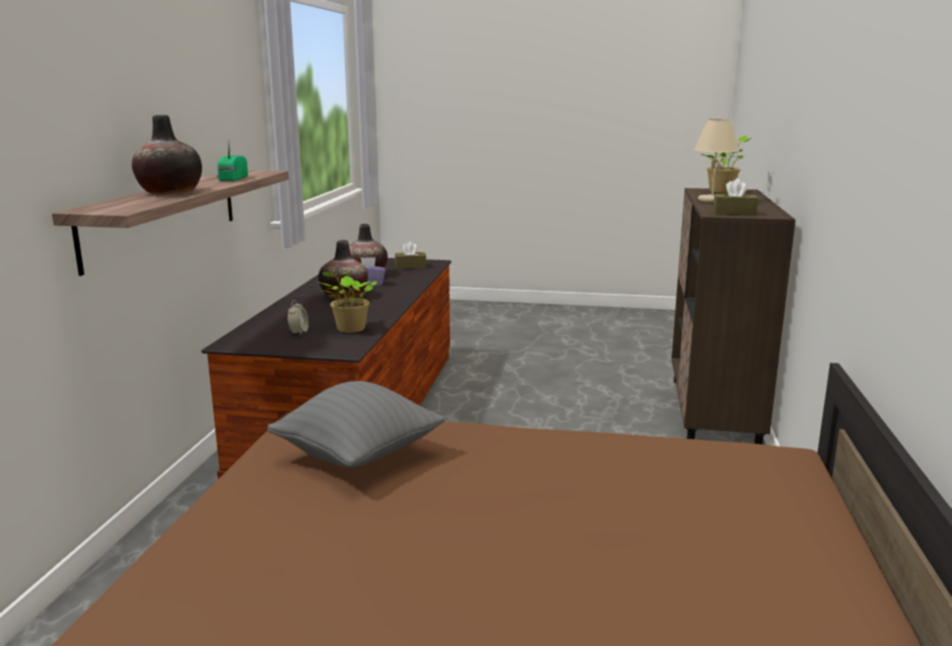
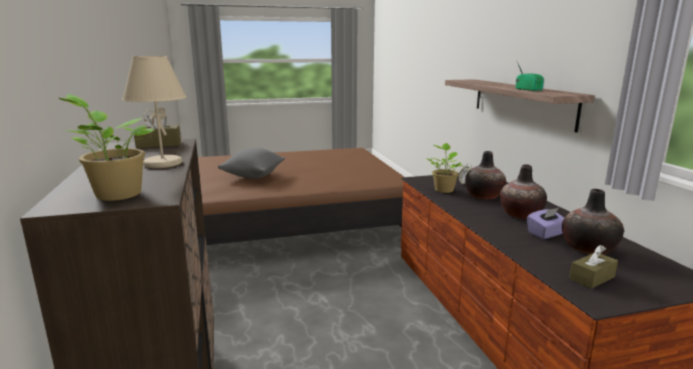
camera: 155 degrees right, 0 degrees up
vase [132,115,202,194] -> vase moved to [465,151,506,200]
grey pillow [267,381,445,468] -> grey pillow moved to [218,148,285,179]

